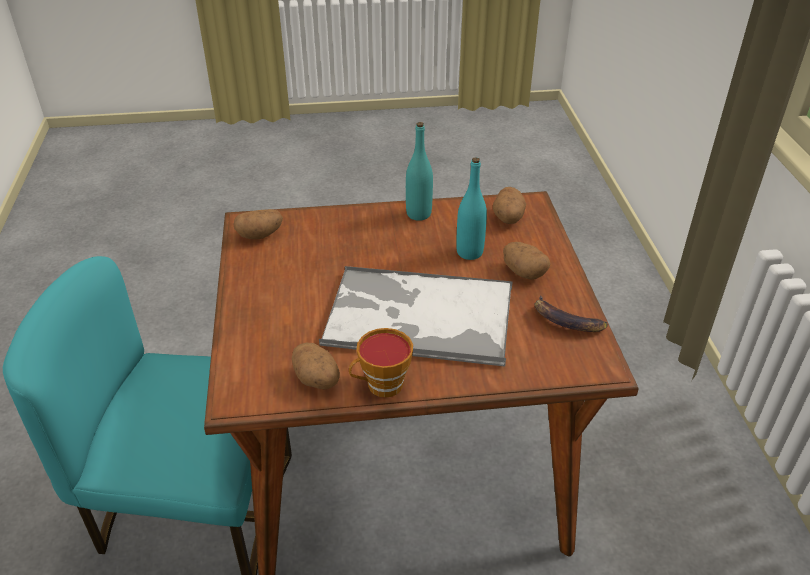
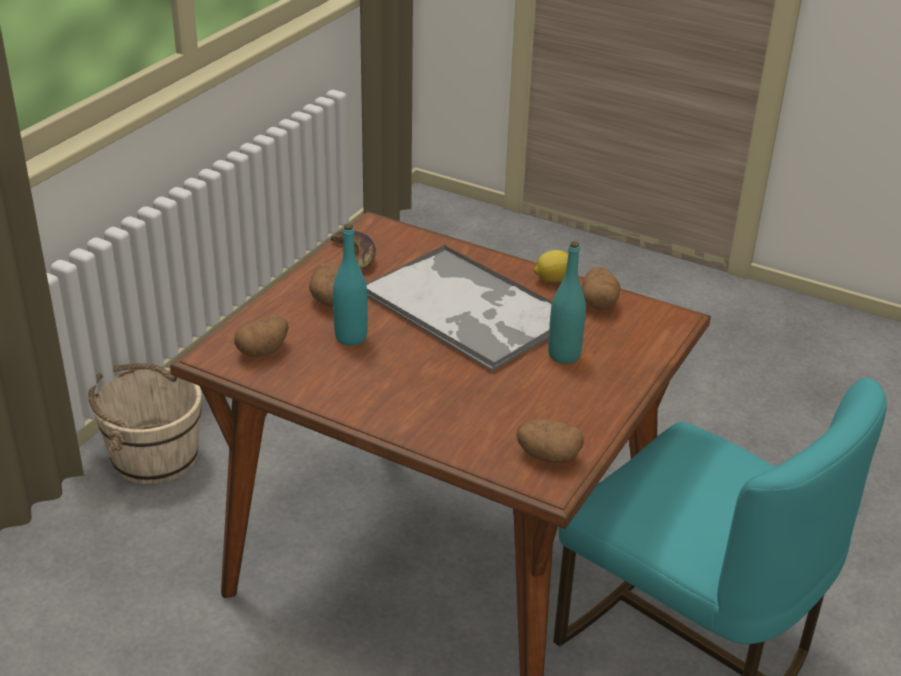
camera: 145 degrees left, 5 degrees down
cup [349,328,413,398] -> lemon [534,250,568,283]
turquoise bottle [406,122,433,221] -> turquoise bottle moved to [548,241,586,364]
none -> beige bucket [88,364,202,484]

